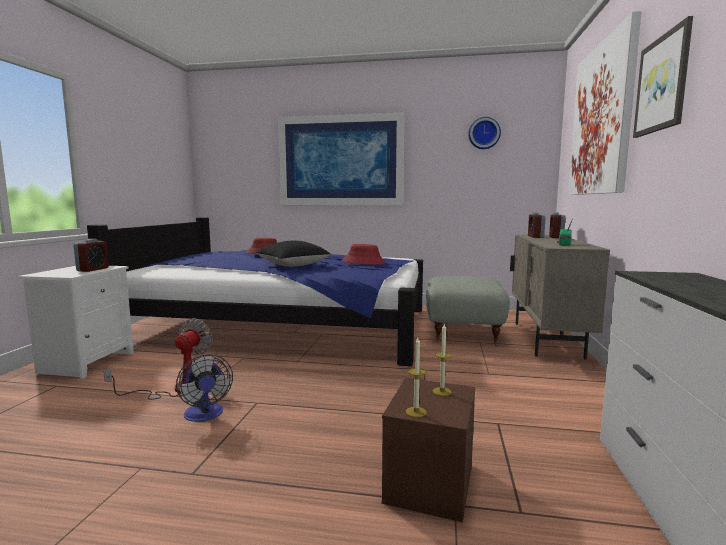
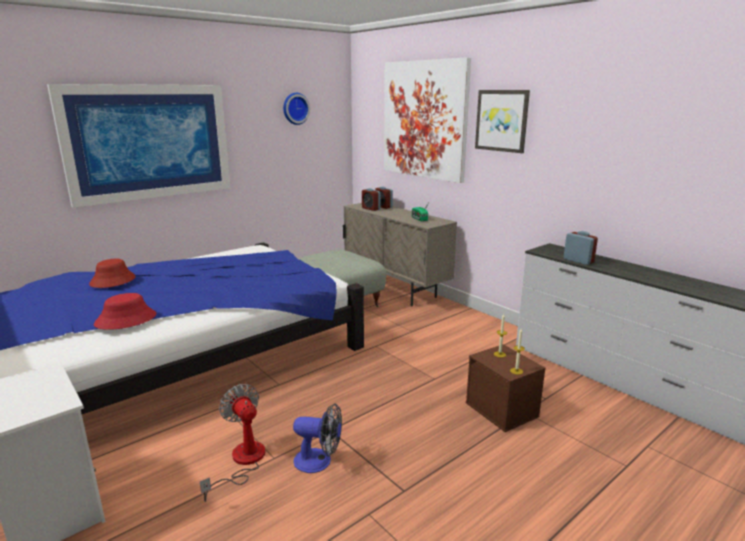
camera: 50 degrees left, 10 degrees up
alarm clock [74,239,109,272] -> alarm clock moved to [564,231,598,265]
black pillow [256,241,331,267] -> none
red hat [341,244,386,265] -> red hat moved to [94,293,156,330]

